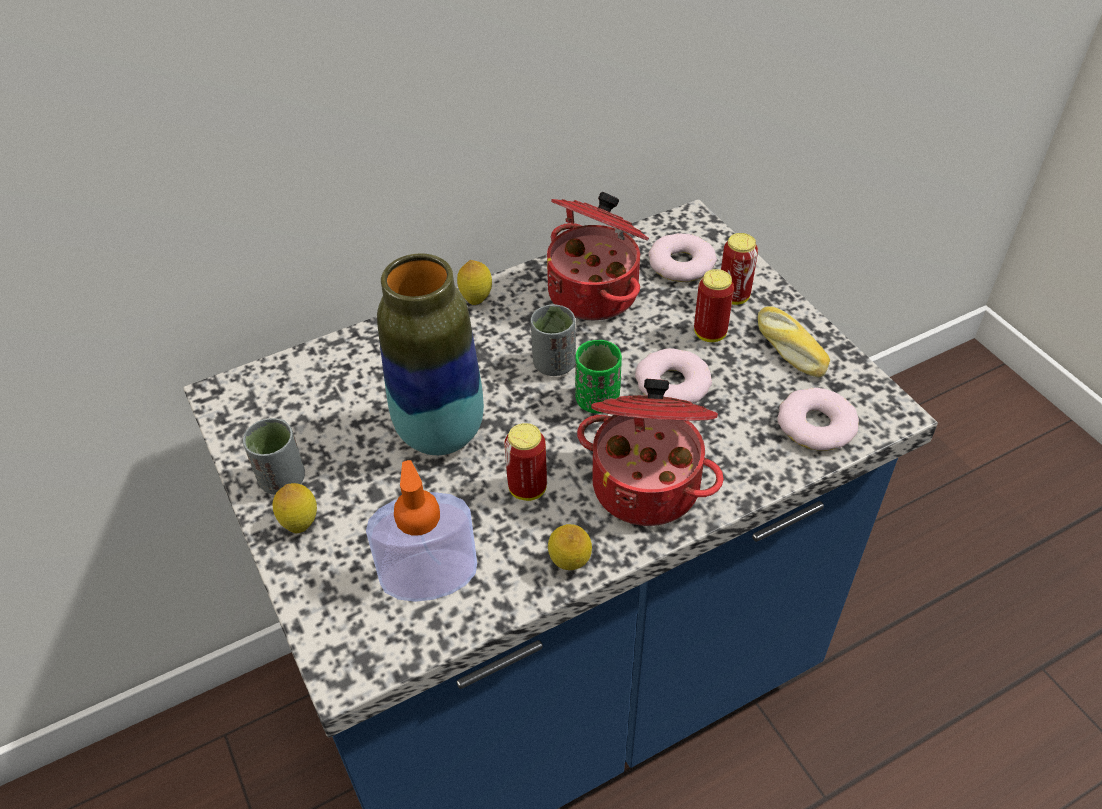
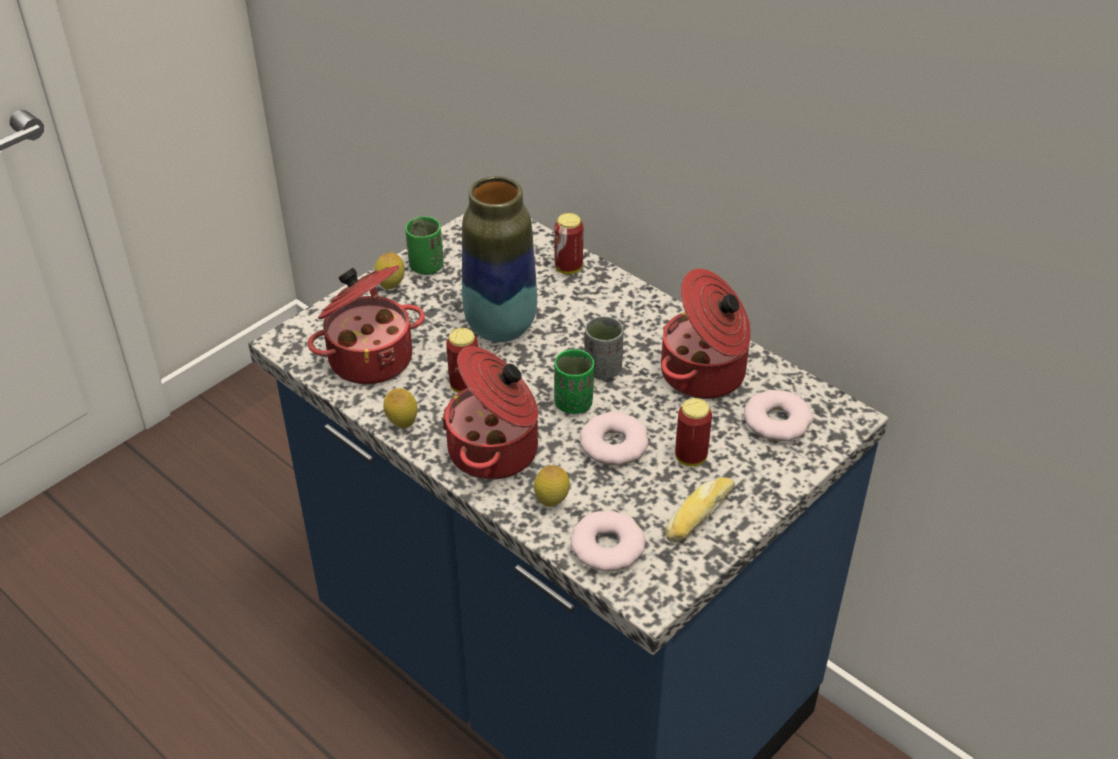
camera: 70 degrees right, 5 degrees down
grey cup [243,418,305,495] -> green cup [405,216,444,275]
soap dispenser [366,460,477,602] -> cooking pot [308,265,425,384]
lemon [457,260,492,305] -> lemon moved to [534,465,570,507]
can [721,233,758,305] -> can moved to [554,213,583,275]

